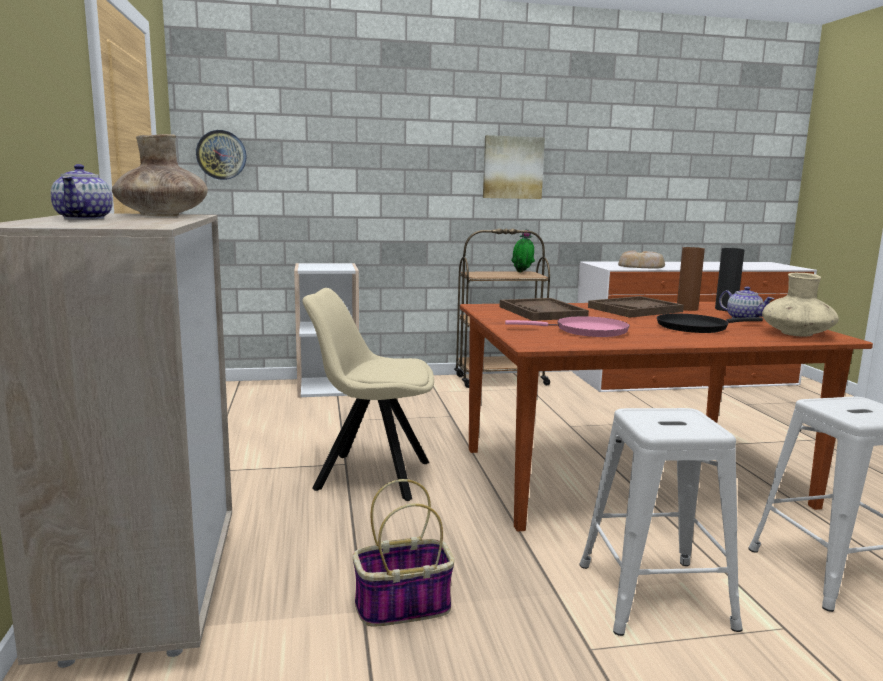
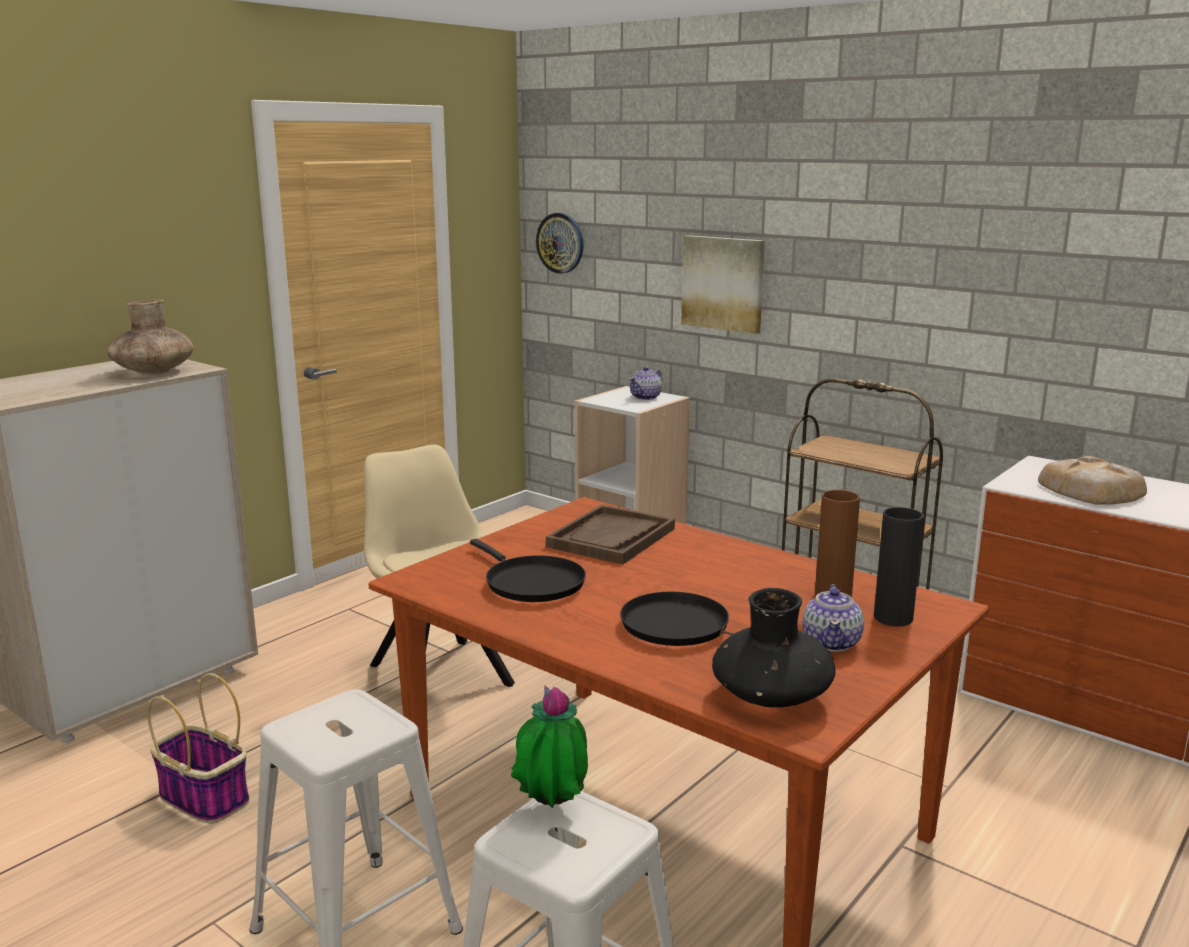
camera: 50 degrees right, 5 degrees up
teapot [51,164,113,220] -> teapot moved to [629,367,662,400]
picture [483,135,545,199] -> picture moved to [681,235,765,334]
pink frying pan [505,316,630,337] -> black frying pan [470,539,586,602]
potted plant [511,229,535,273] -> potted plant moved to [511,685,588,808]
brown tray [588,296,684,318] -> none
beige vase [762,273,839,337] -> black vase [712,588,836,707]

